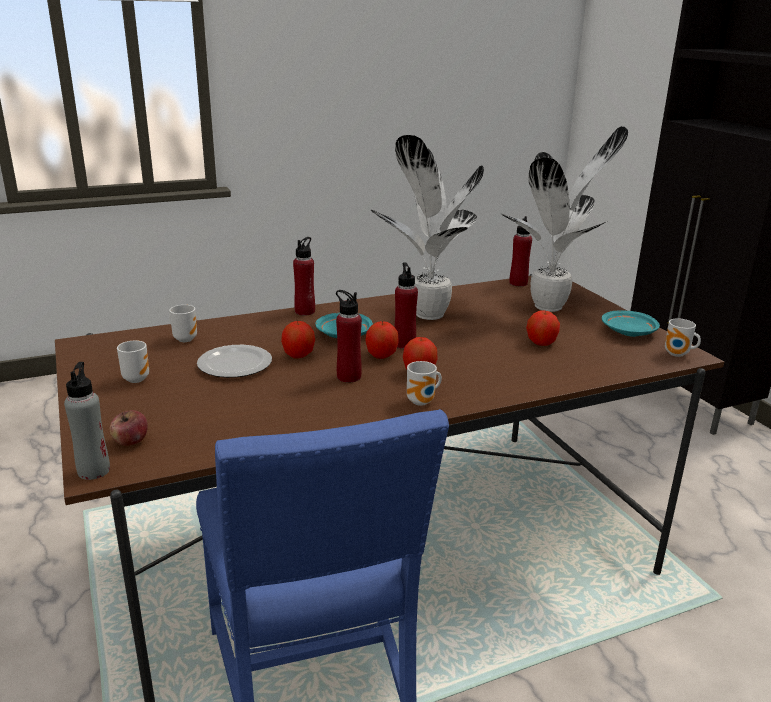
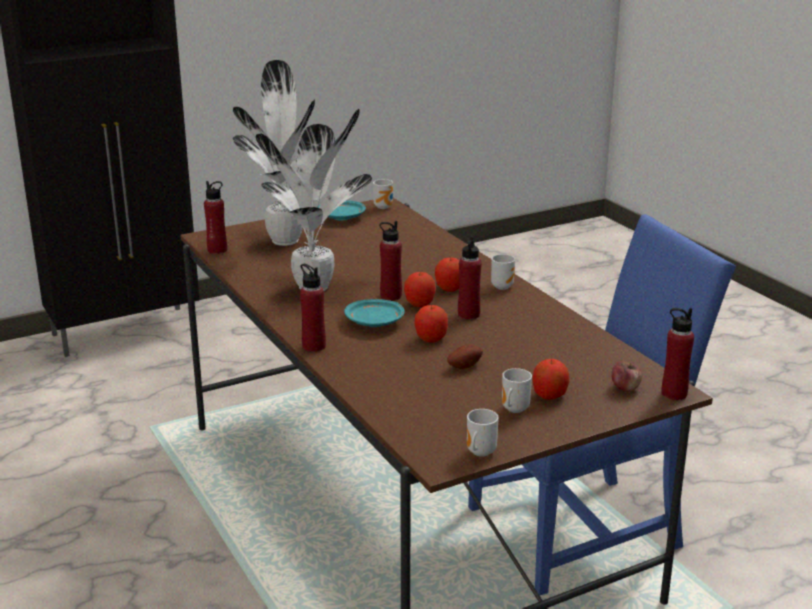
camera: 95 degrees left, 0 degrees up
grey bottle [64,362,110,480] -> red bottle [661,308,694,400]
mug [169,305,197,342] -> mug moved to [467,409,499,457]
plate [197,345,272,378] -> potato [447,345,483,369]
apple [526,310,560,346] -> apple moved to [532,359,569,400]

